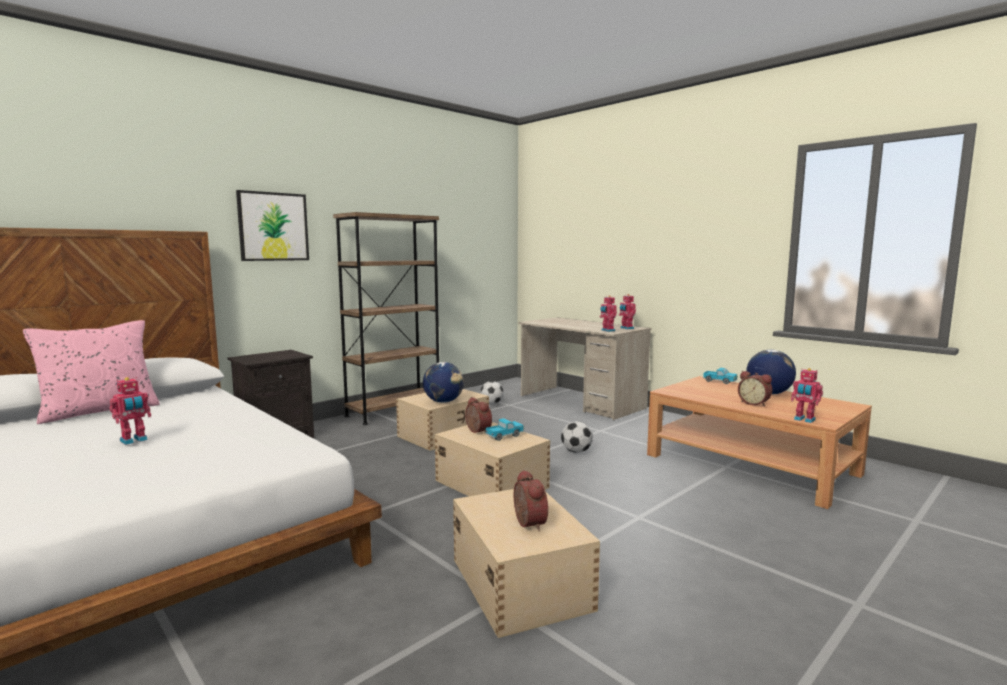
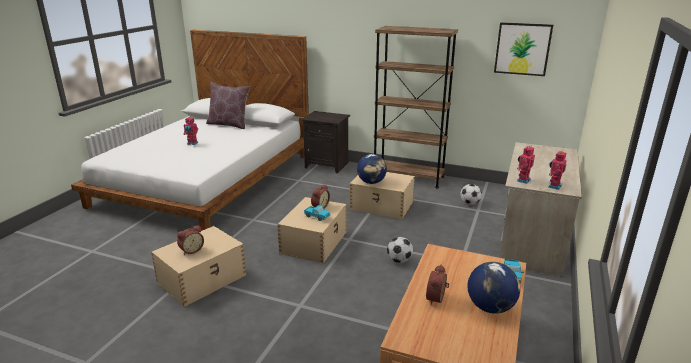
camera: 65 degrees right, 15 degrees up
pink pillow [23,320,160,424] -> brown pillow [206,83,250,129]
picture [236,190,309,261] -> picture moved to [494,22,553,76]
toy robot [791,368,823,423] -> none

